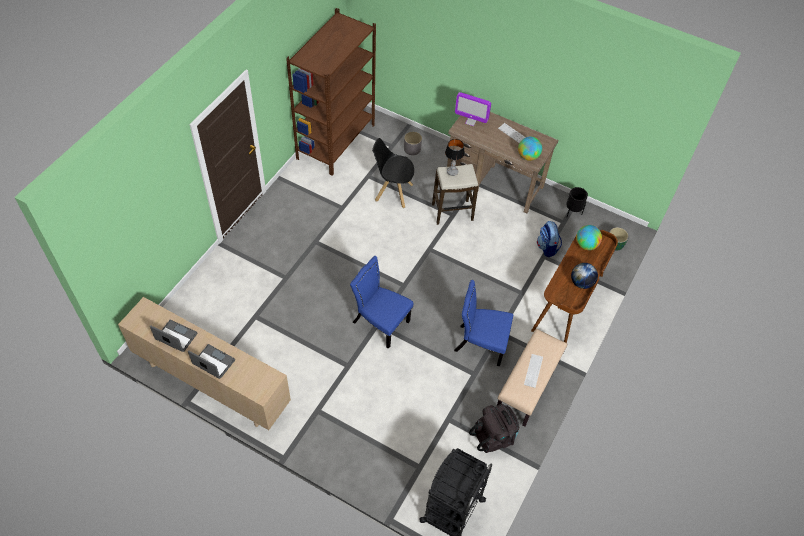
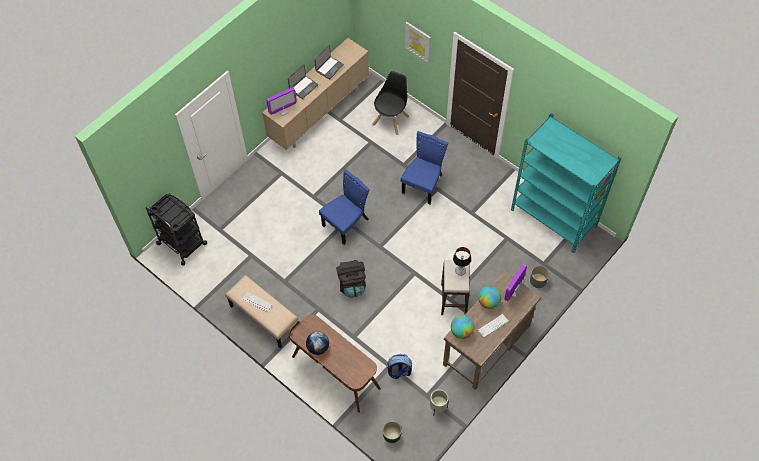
camera: 105 degrees right, 5 degrees up
brown bookcase [286,8,376,176] -> turquoise bookcase [511,113,621,253]
black chair [372,138,414,208] -> black chair moved to [373,71,409,135]
blue chair [454,280,513,366] -> blue chair moved to [400,131,448,204]
black backpack [469,404,519,453] -> black backpack moved to [336,260,366,298]
black planter [566,187,588,217] -> beige planter [430,389,449,414]
globe [576,225,602,250] -> globe moved to [478,286,501,309]
none -> monitor [266,87,297,116]
none -> picture [405,22,431,63]

